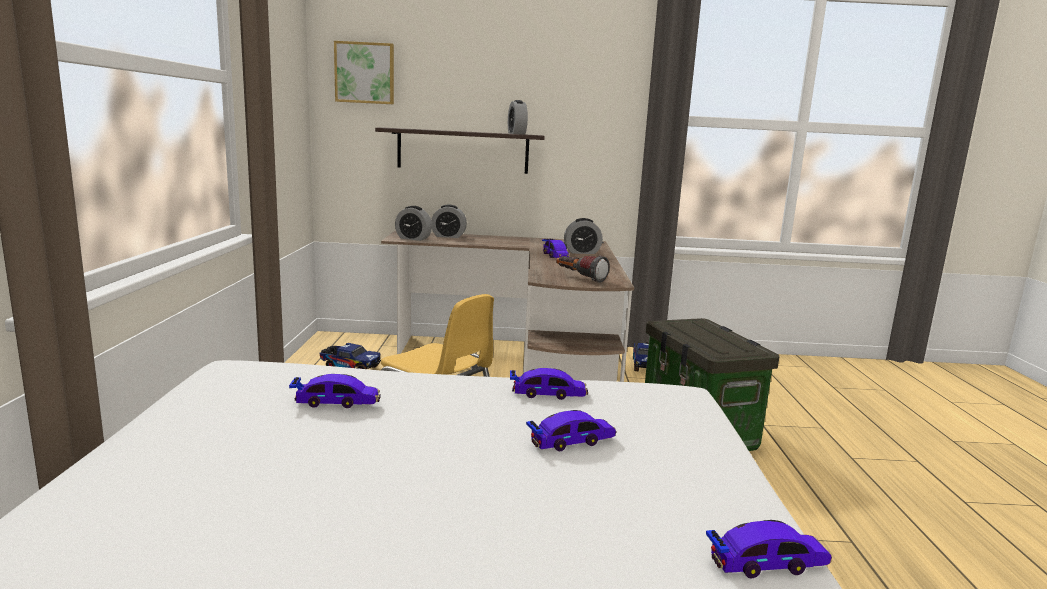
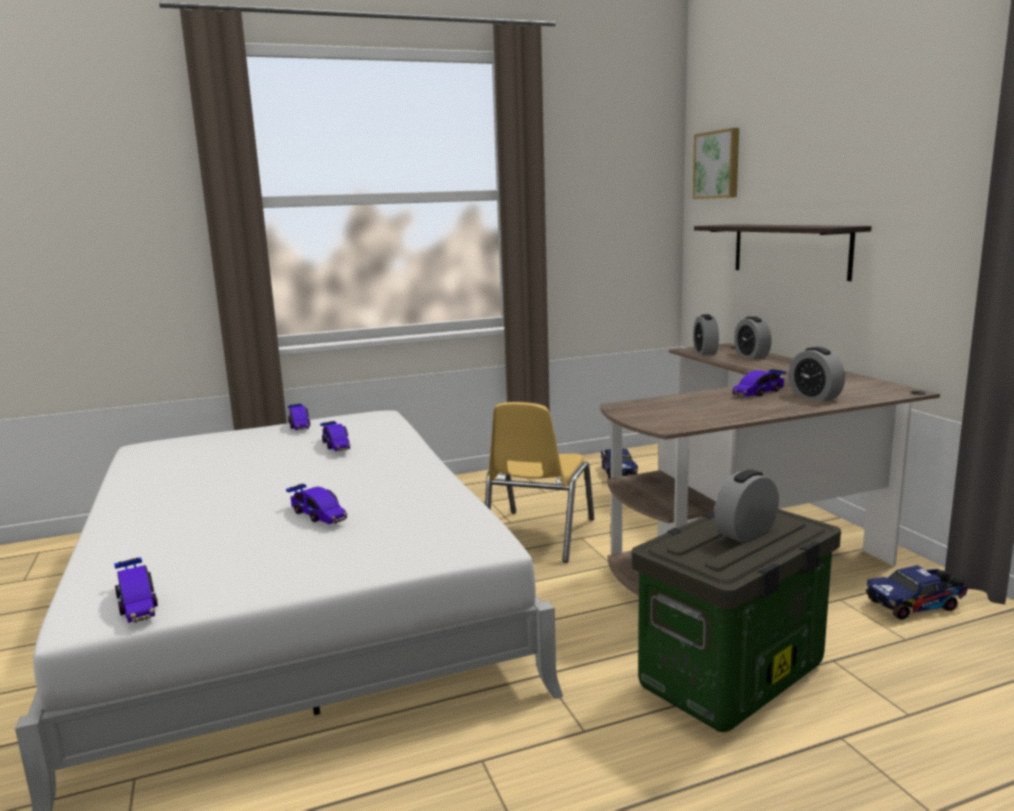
camera: 70 degrees right, 0 degrees up
alarm clock [508,100,528,134] -> alarm clock moved to [714,470,779,542]
toy car [510,368,588,400] -> toy car moved to [288,404,310,430]
flashlight [556,256,610,283] -> none

